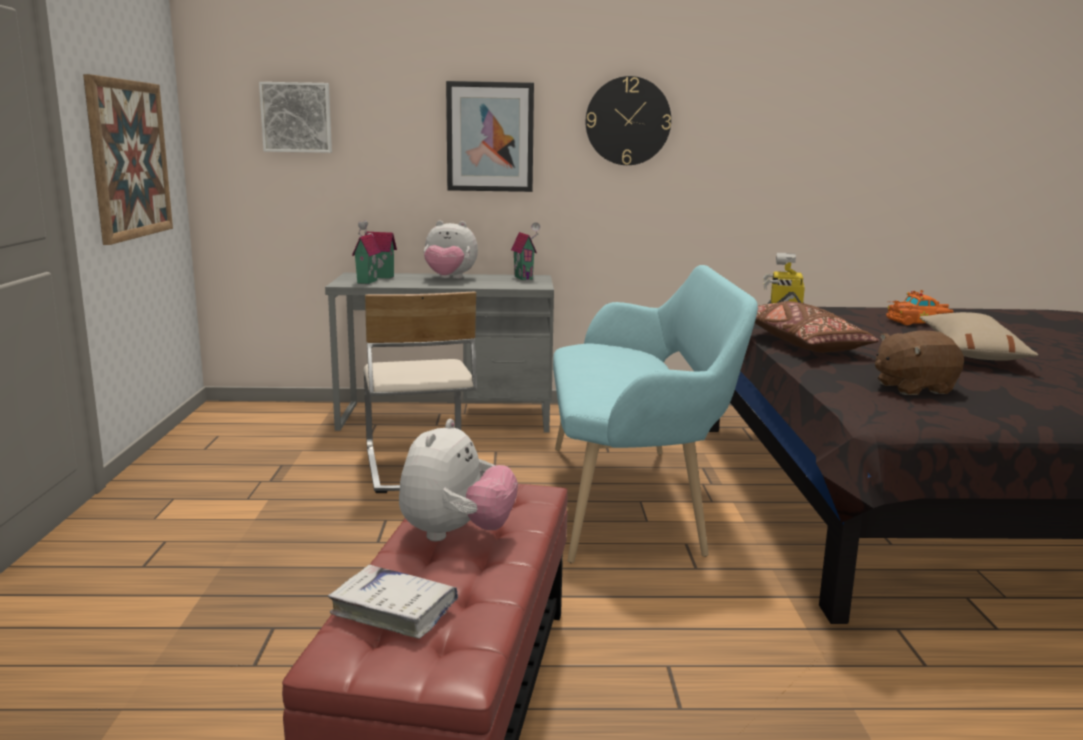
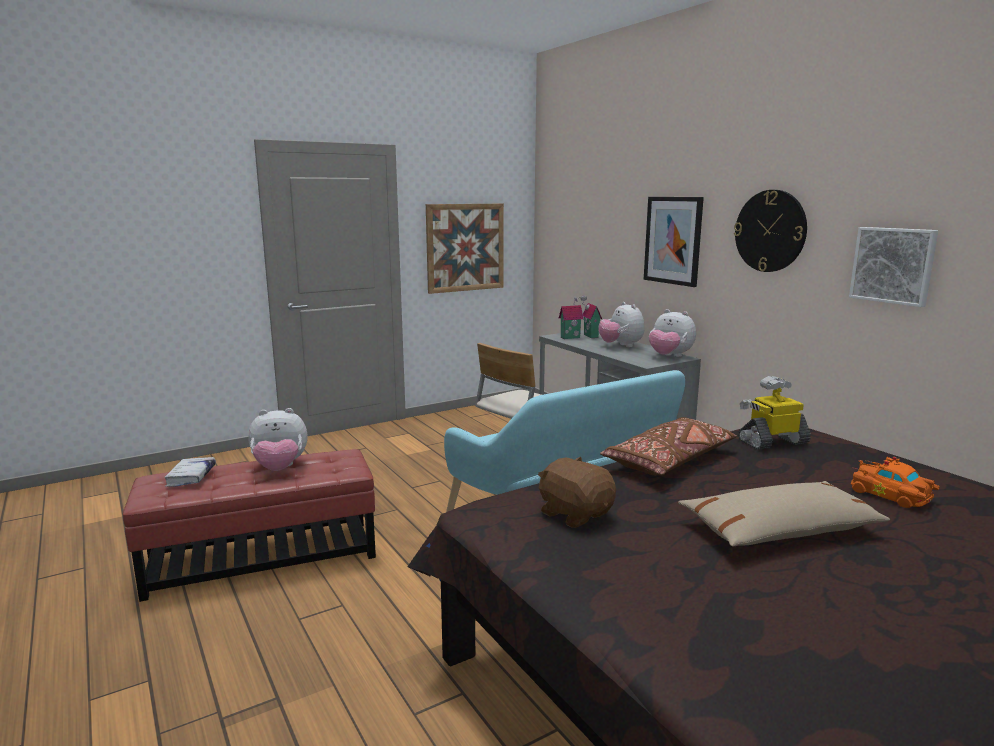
camera: 60 degrees right, 0 degrees up
picture [259,82,332,153] -> picture moved to [849,227,938,307]
toy house [511,222,540,280] -> plush toy [649,309,696,357]

